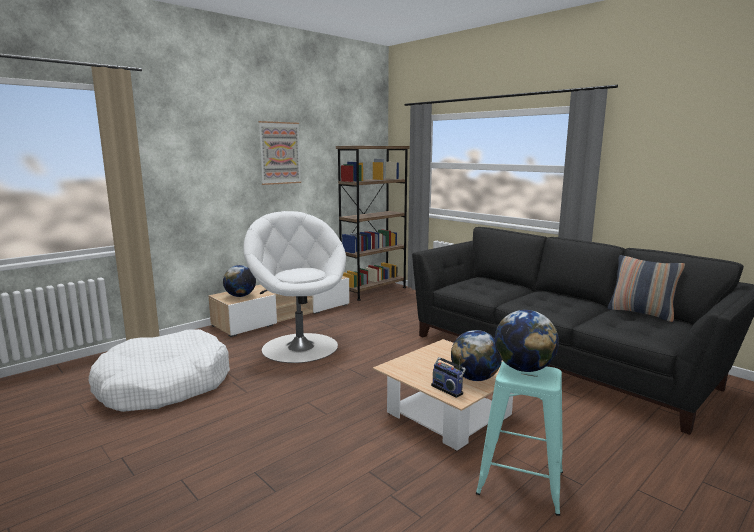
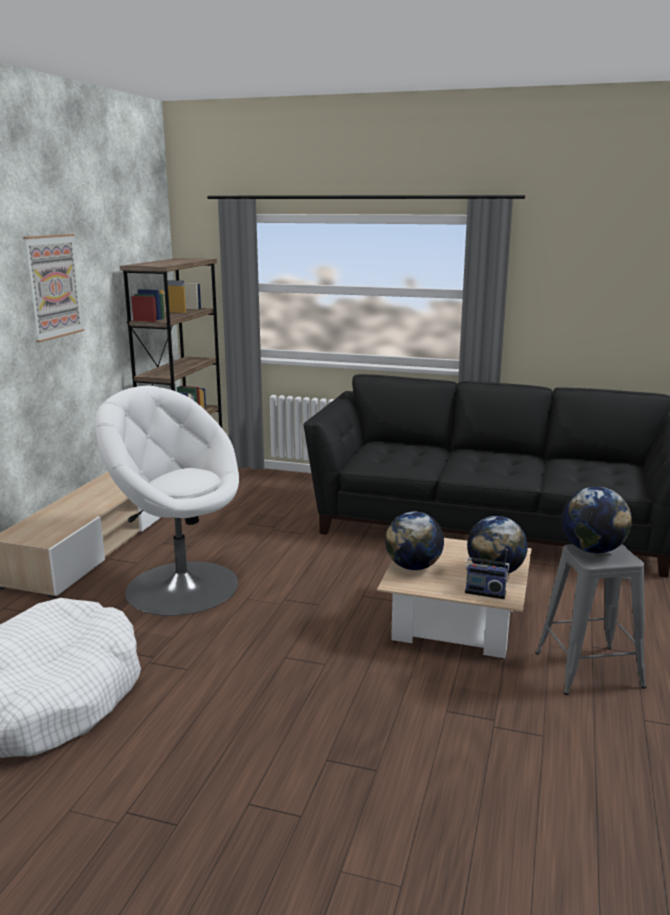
camera: 30 degrees left, 5 degrees up
globe [223,265,256,297] -> globe moved to [385,512,444,570]
turquoise stool [476,361,563,516] -> grey stool [535,544,646,695]
pillow [607,255,685,322] -> none

